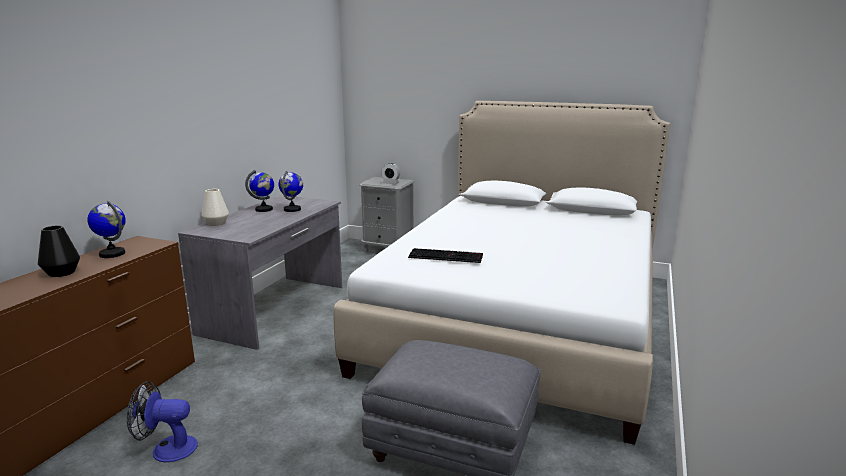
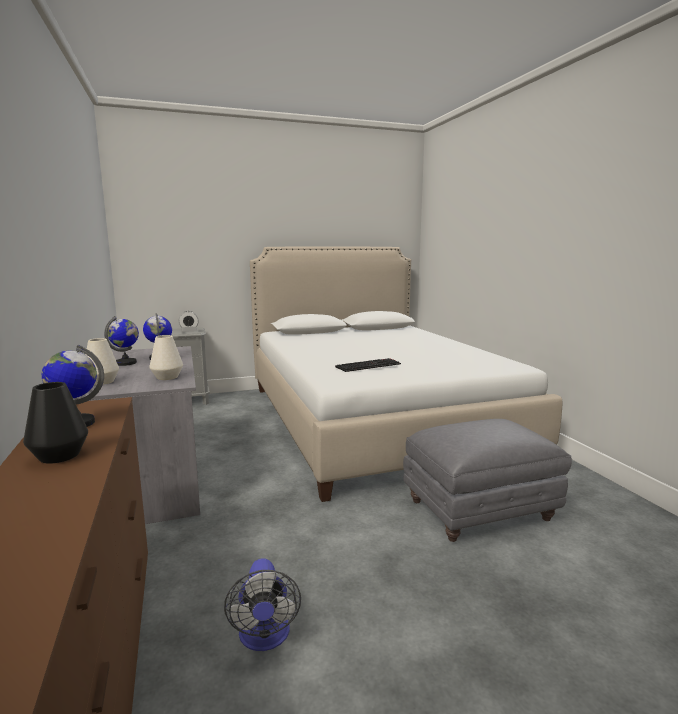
camera: 40 degrees left, 5 degrees down
fan [127,381,198,462] -> fan turned 60 degrees counterclockwise [224,558,301,651]
none -> white vase [149,335,183,380]

